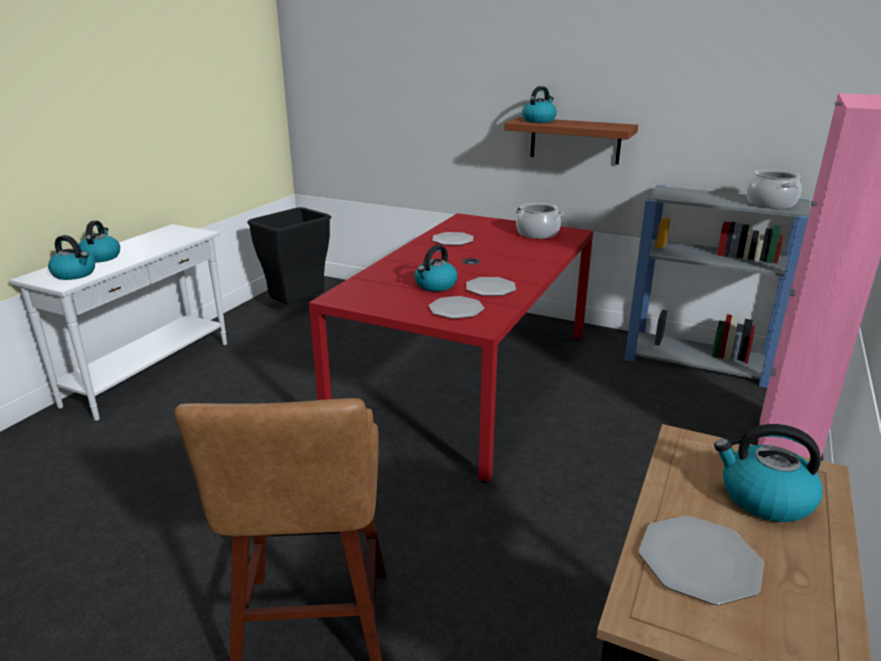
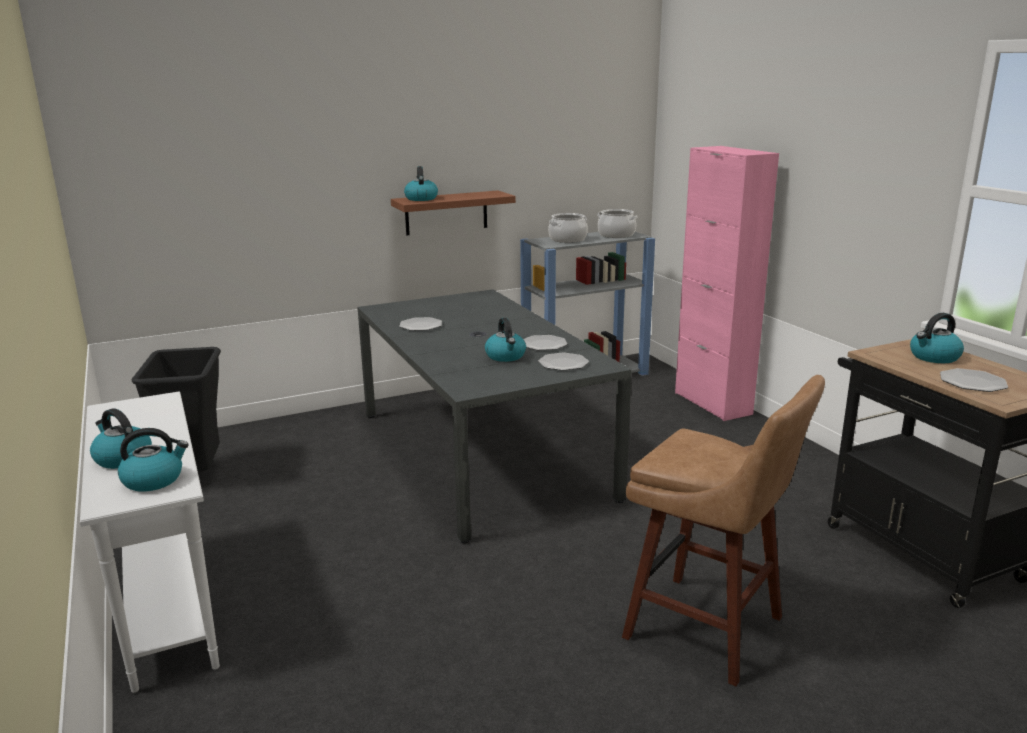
camera: 50 degrees left, 5 degrees down
red dining table [309,213,593,483] -> grey dining table [357,289,632,543]
cooking pot [514,203,564,239] -> cooking pot moved to [548,213,588,243]

